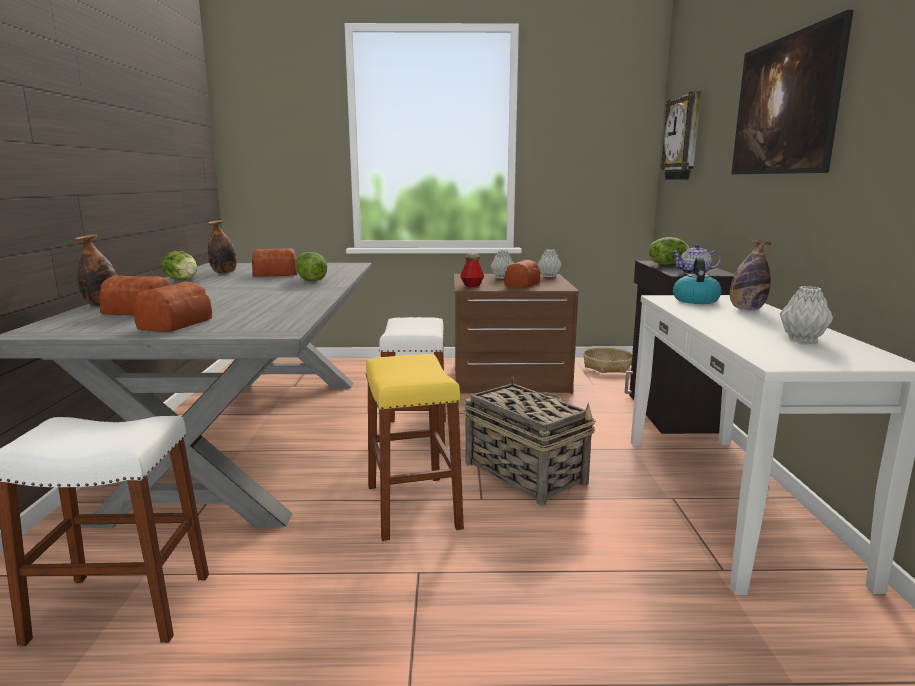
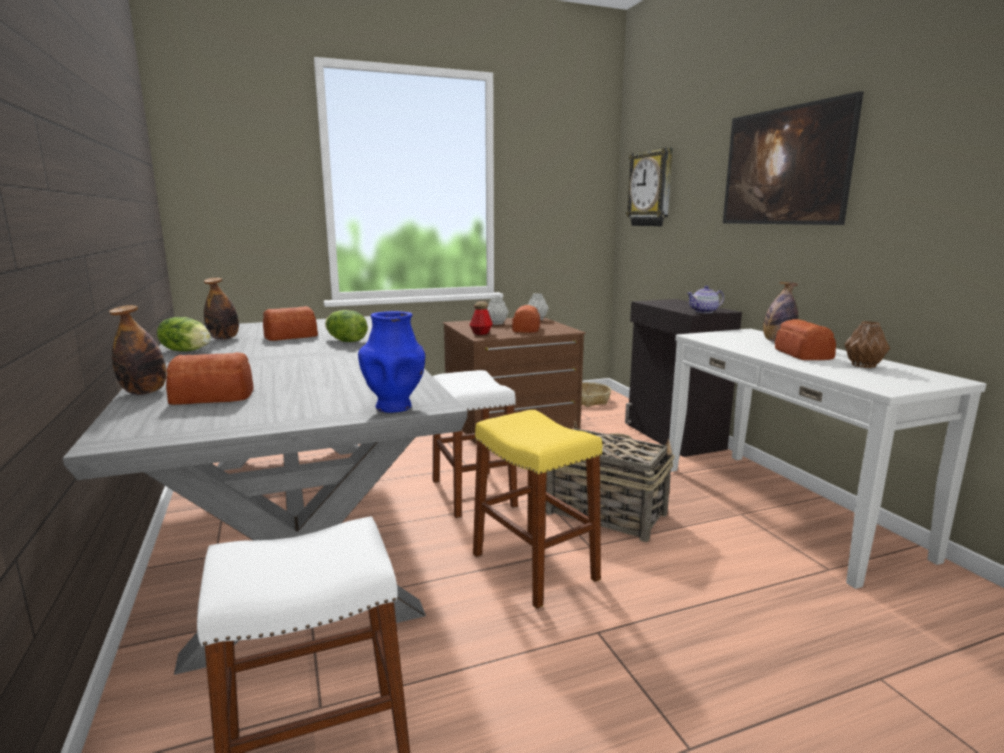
camera: 20 degrees left, 0 degrees up
bread [134,282,212,332] -> bread moved to [775,319,836,360]
lettuce [649,237,690,265] -> none
kettle [673,257,722,304] -> none
grey vase [780,286,833,342] -> brown vase [845,321,890,368]
none -> blue vase [358,311,426,413]

